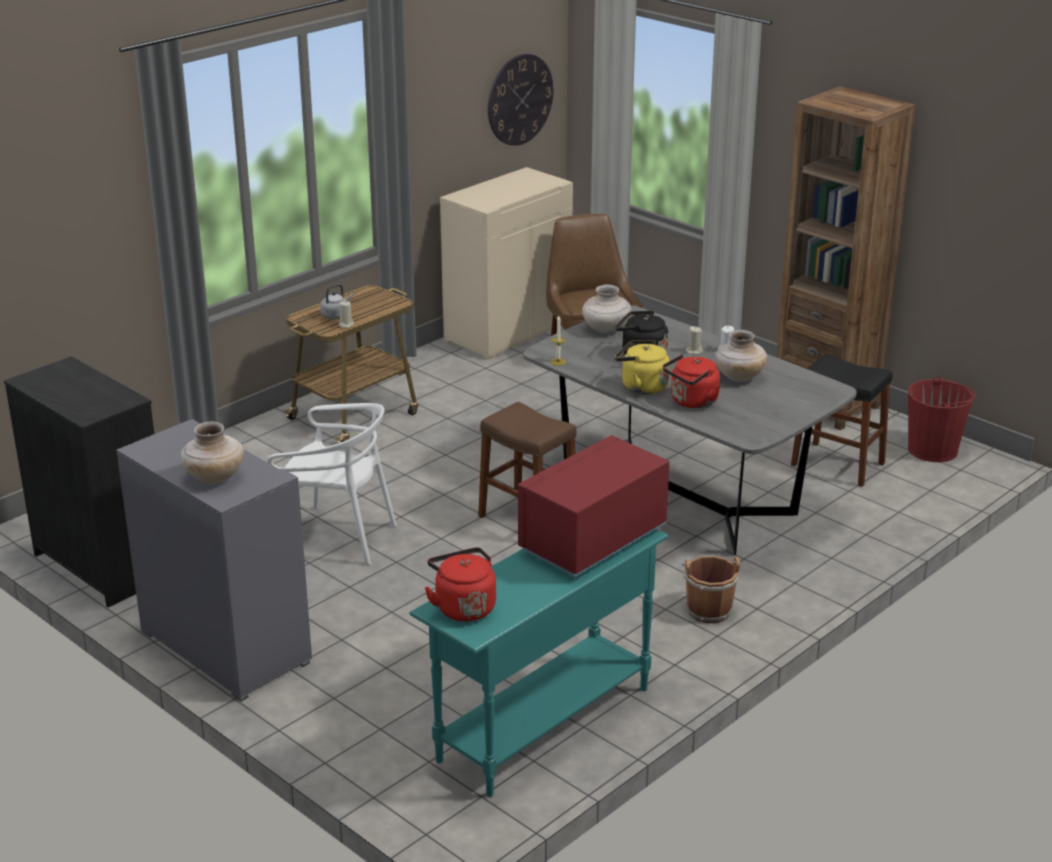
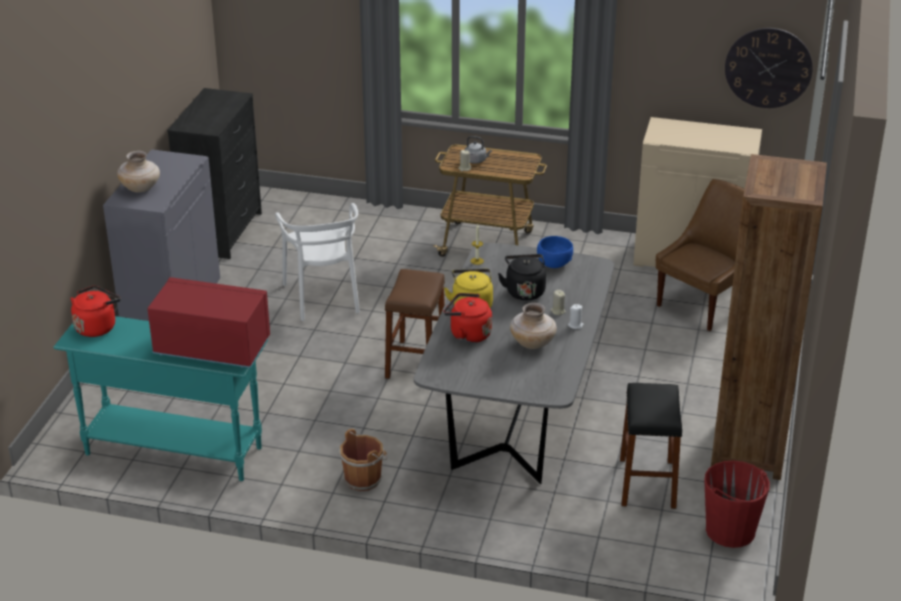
camera: 60 degrees right, 5 degrees up
beige vase [582,285,631,334] -> blue bowl [537,236,573,268]

